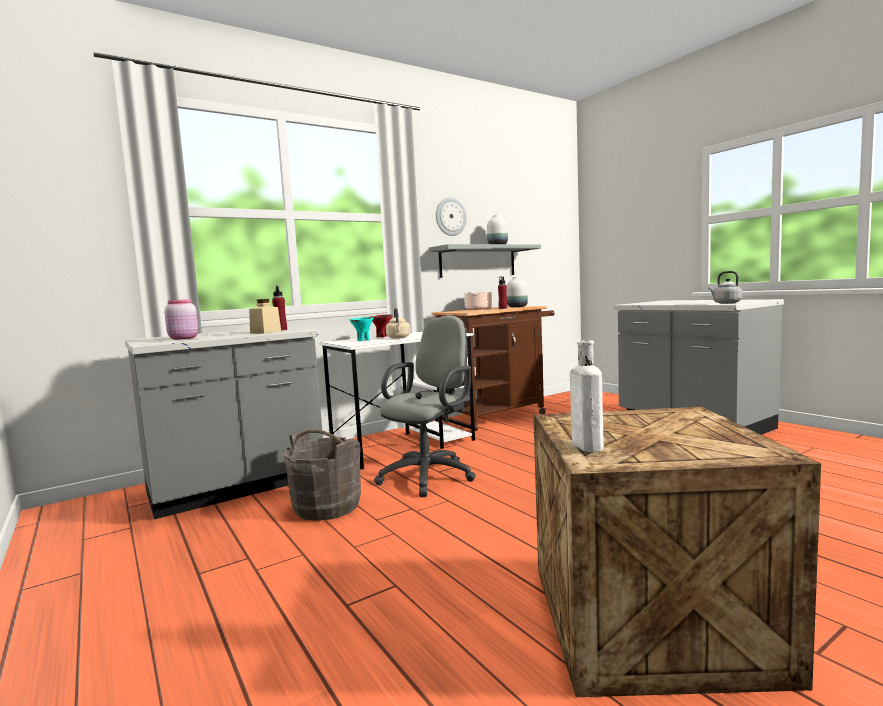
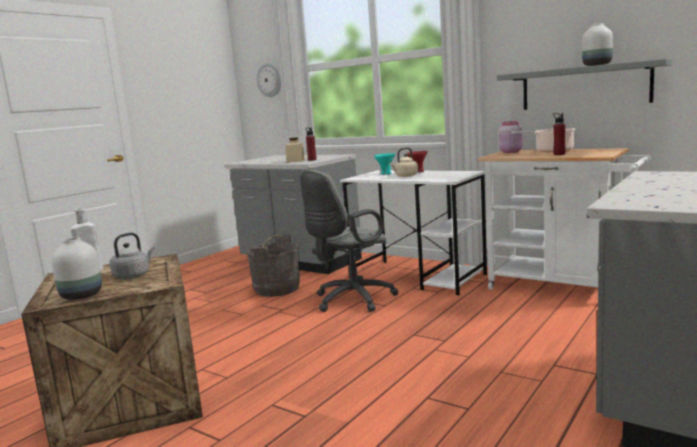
camera: 70 degrees right, 5 degrees up
pink jar [164,299,199,340] -> pink jar moved to [499,121,522,153]
grey office chair [374,316,476,497] -> grey office chair turned 120 degrees clockwise [300,170,398,312]
brown cart [431,306,555,431] -> white cart [478,148,651,290]
wall clock [436,197,467,236] -> wall clock moved to [257,63,281,97]
white vase [507,277,528,307] -> white vase moved to [52,237,102,300]
grey kettle [708,271,742,304] -> grey kettle moved to [109,232,155,279]

